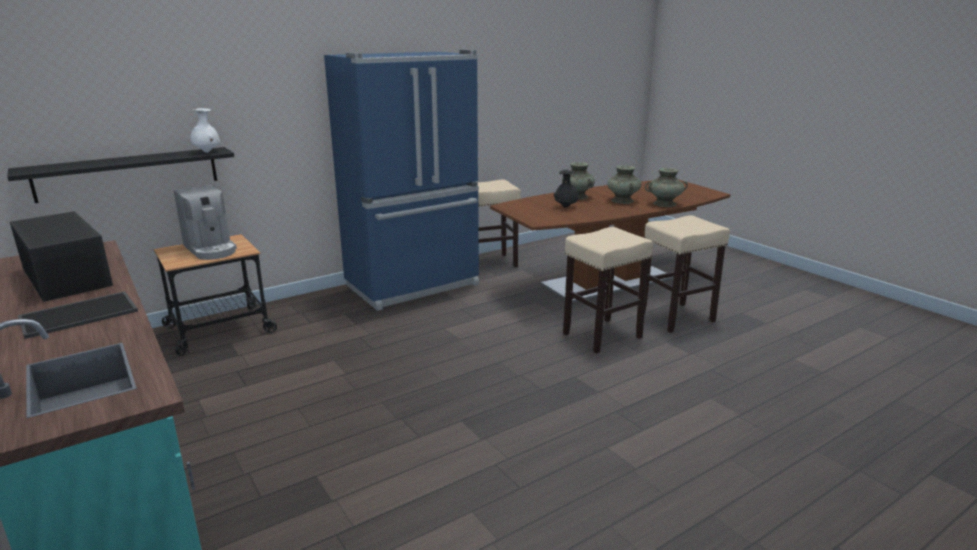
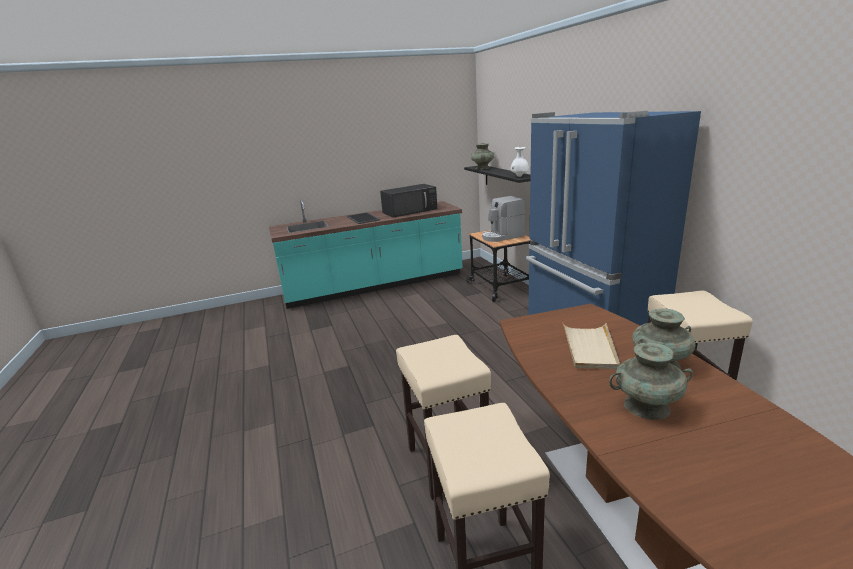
camera: 105 degrees right, 0 degrees up
black vase [554,170,579,208] -> beige tray [562,322,620,369]
turquoise vase [645,168,688,207] -> turquoise vase moved to [471,143,494,169]

